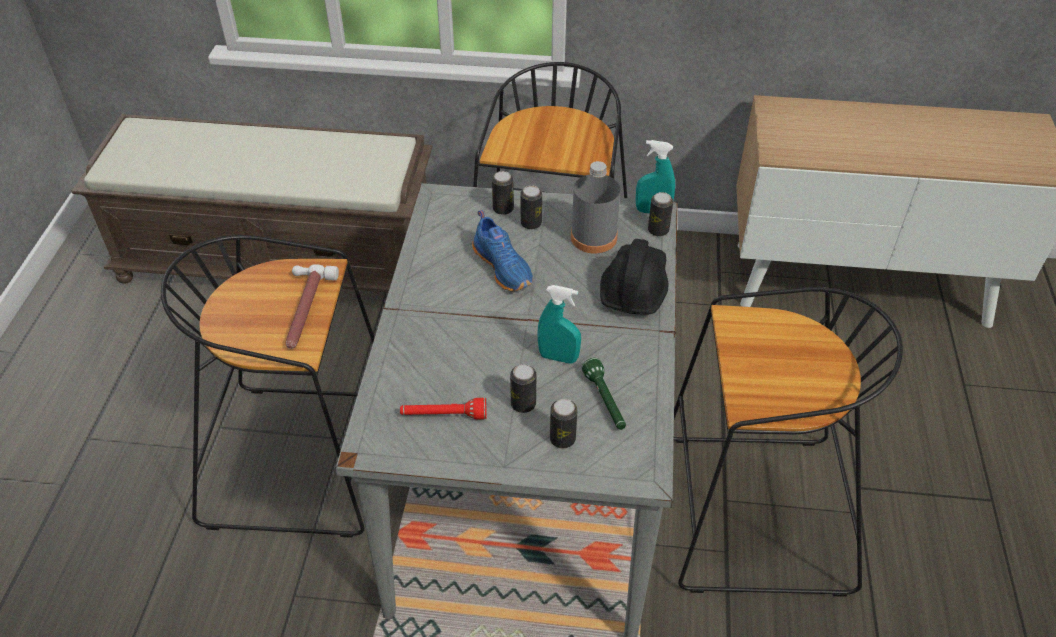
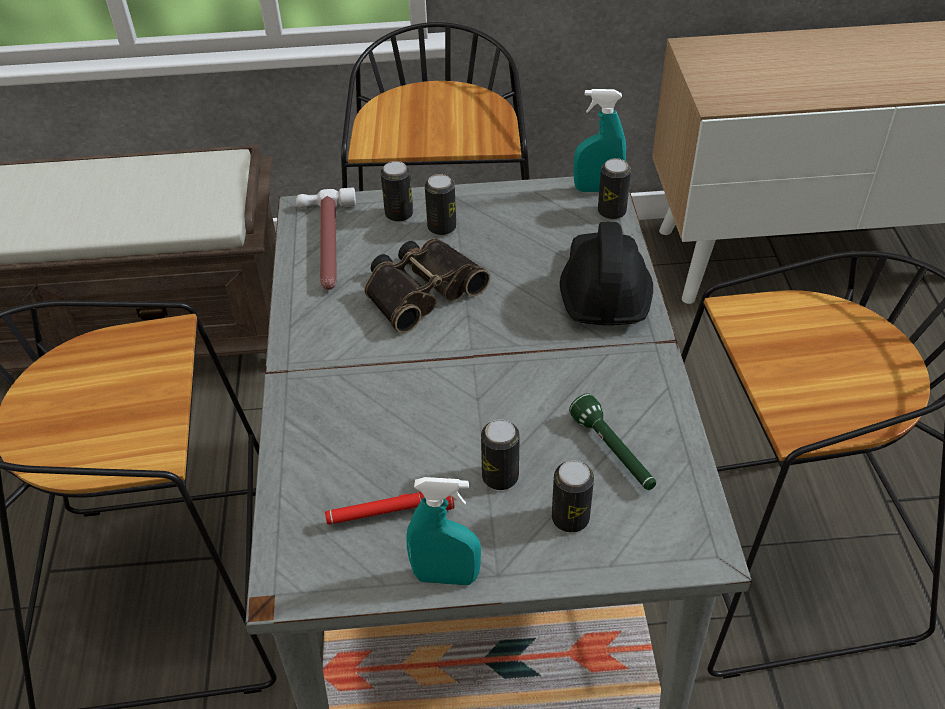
camera: 10 degrees left, 0 degrees up
hammer [286,264,339,349] -> hammer moved to [296,187,356,290]
blue shoe [472,210,533,291] -> binoculars [364,238,490,333]
turquoise spray bottle [537,285,581,364] -> turquoise spray bottle moved to [406,477,481,585]
grey bottle [571,161,620,254] -> none

